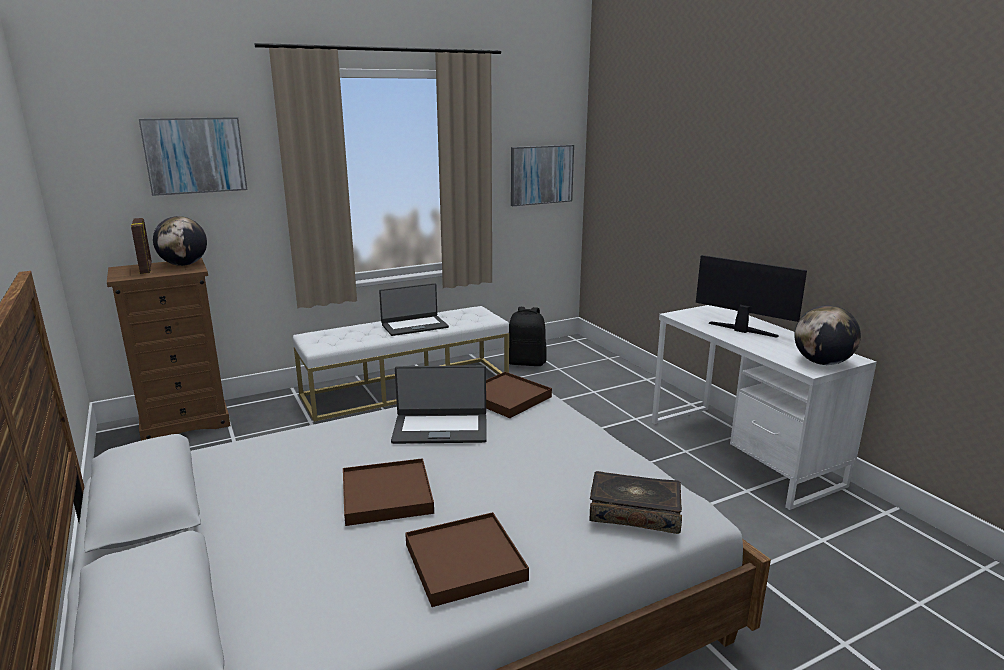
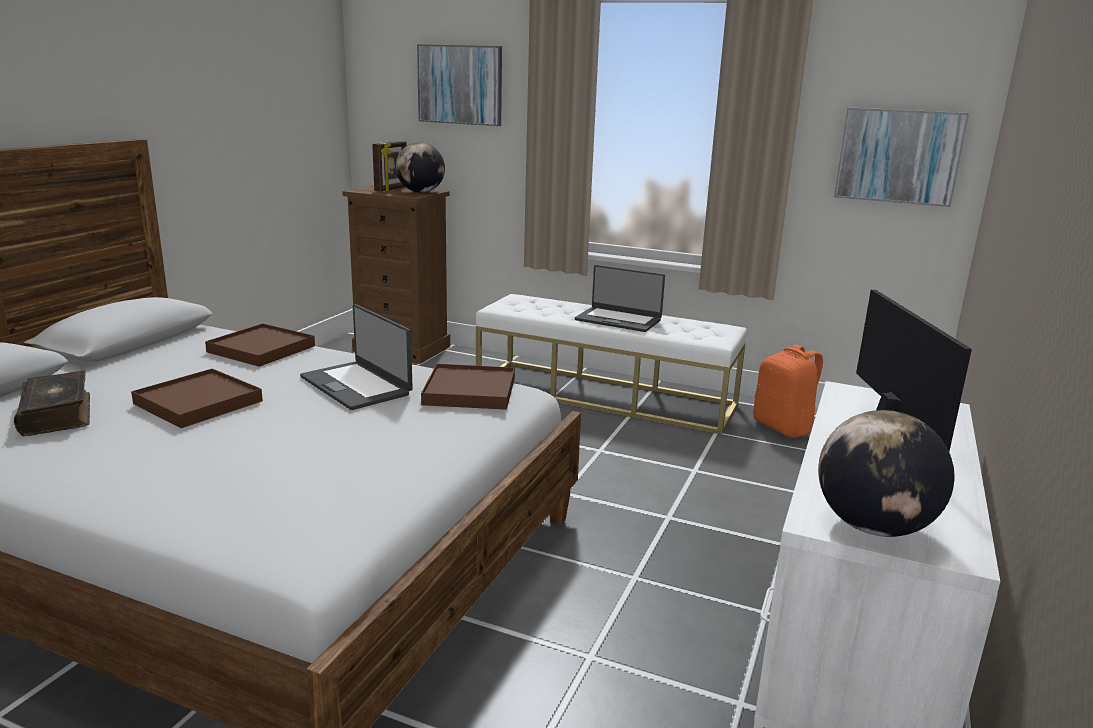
camera: 50 degrees right, 0 degrees up
brown tray [405,512,529,607] -> brown tray moved to [205,323,315,367]
black backpack [509,307,547,366] -> orange backpack [754,345,823,438]
book [589,471,682,534] -> book moved to [14,371,90,436]

